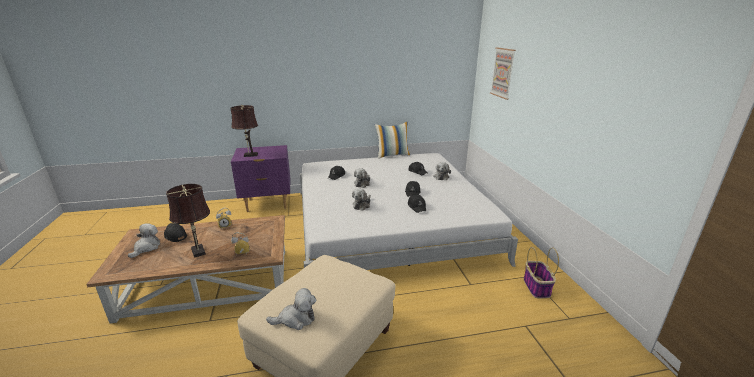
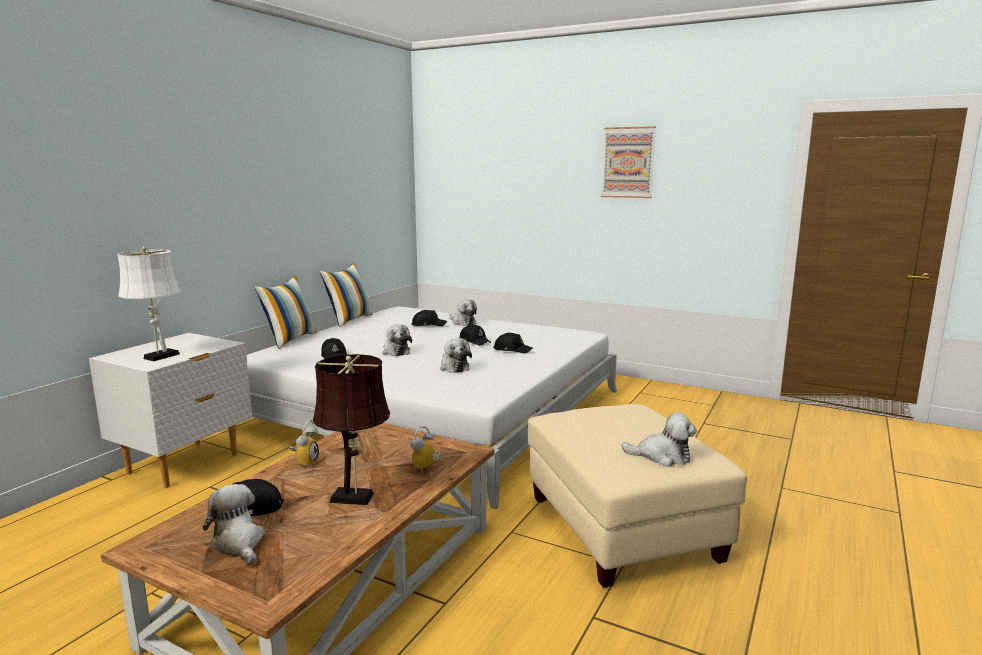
camera: 50 degrees left, 10 degrees down
brown table lamp [231,105,258,157] -> white table lamp [117,247,180,361]
purple nightstand [231,145,290,212] -> white nightstand [89,333,252,488]
plush toy [266,288,316,330] -> plush toy turned 75 degrees clockwise [622,412,697,466]
picture [490,47,516,100] -> picture moved to [601,126,656,198]
basket [524,247,559,298] -> none
none -> pillow [254,276,317,349]

